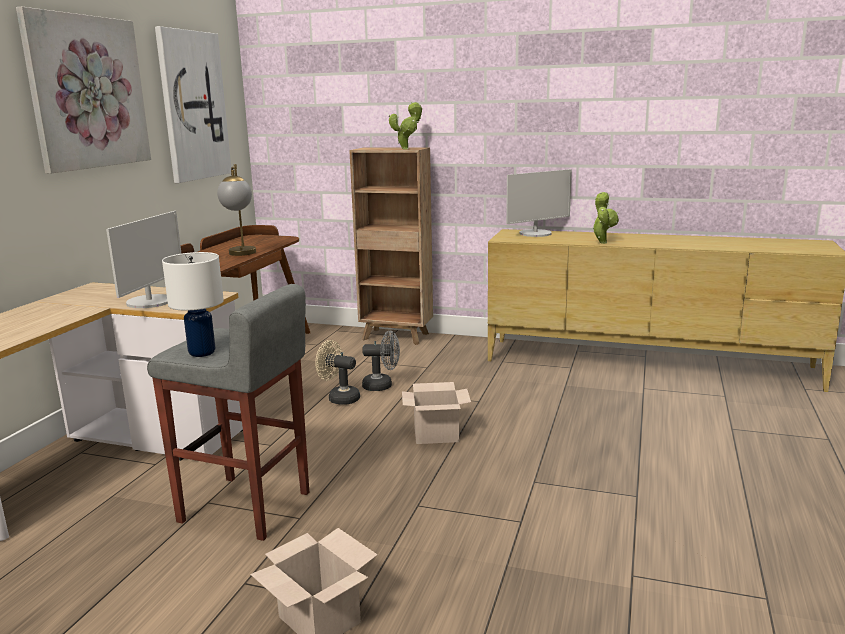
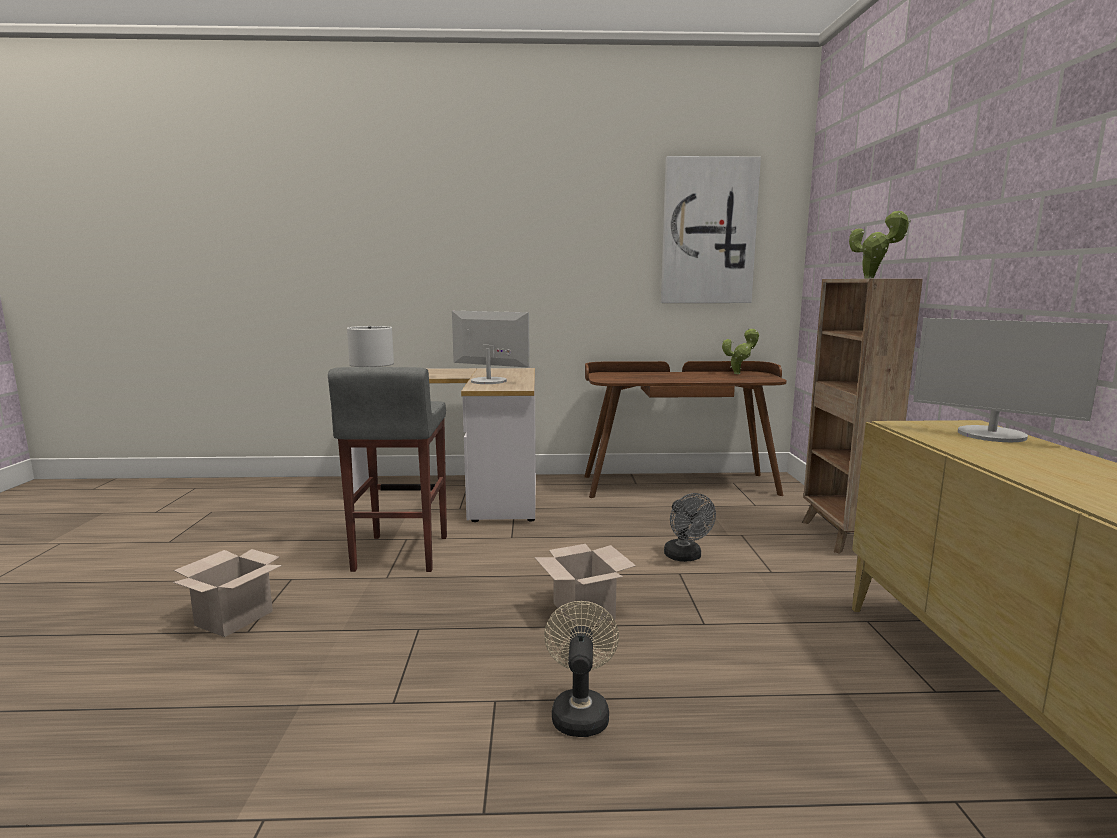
camera: 70 degrees right, 5 degrees down
picture [16,7,151,174] -> none
monitor [106,211,182,308] -> monitor turned 150 degrees counterclockwise [452,311,530,384]
table lamp [217,164,256,256] -> none
beige fan [315,340,360,405] -> beige fan moved to [544,601,619,737]
potted plant [592,192,619,244] -> potted plant moved to [722,328,759,374]

